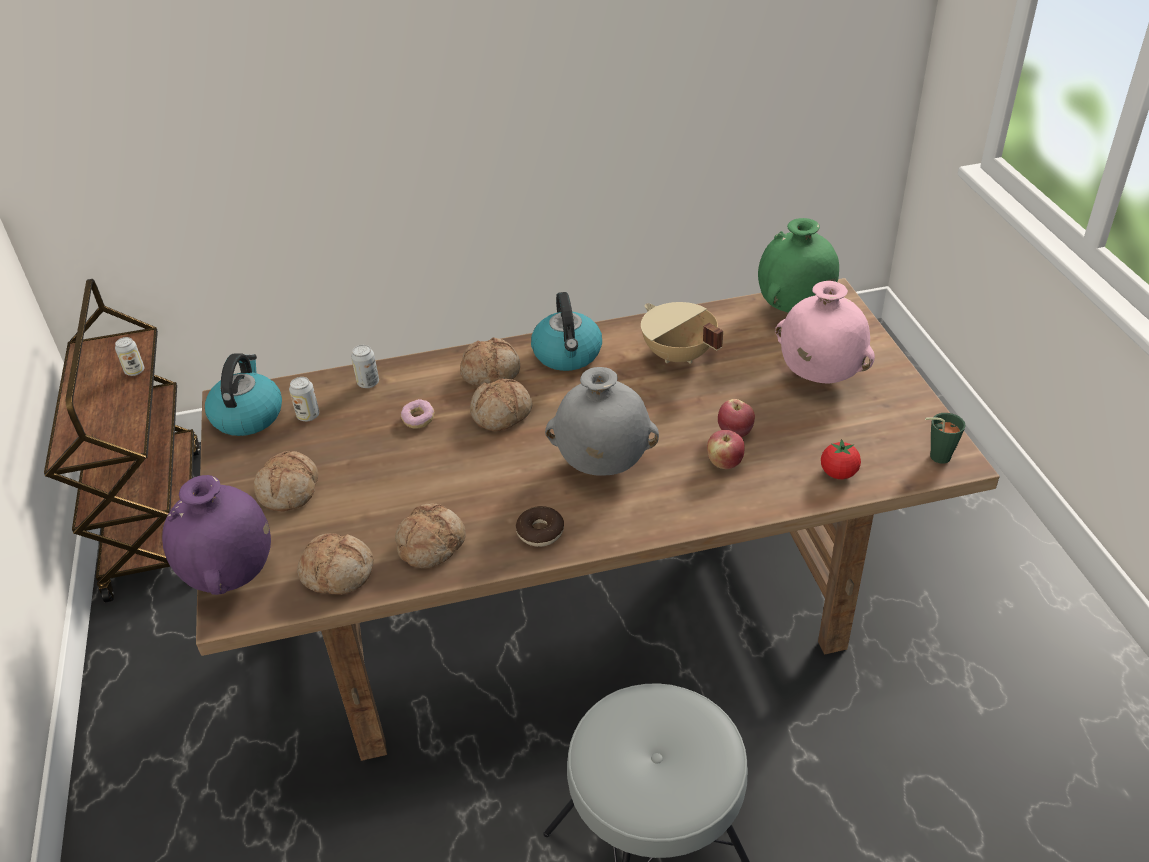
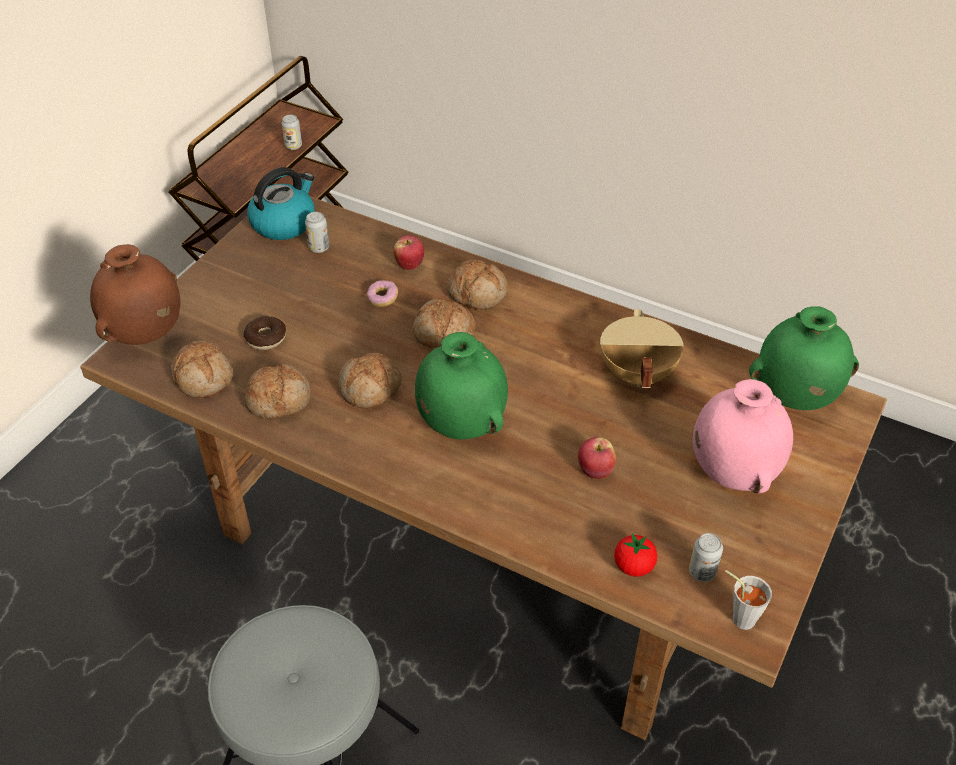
camera: 40 degrees right, 5 degrees up
purple vase [162,475,271,595] -> brown vase [90,244,180,345]
bread [254,451,318,512] -> bread moved to [338,353,402,409]
can [351,345,379,388] -> can moved to [689,533,723,582]
donut [516,506,564,547] -> donut moved to [244,316,286,350]
kettle [531,292,602,371] -> none
grey vase [545,367,659,476] -> green vase [415,332,508,439]
apple [707,430,745,469] -> apple moved to [393,235,425,270]
green cup [925,413,966,464] -> grey cup [725,570,772,630]

